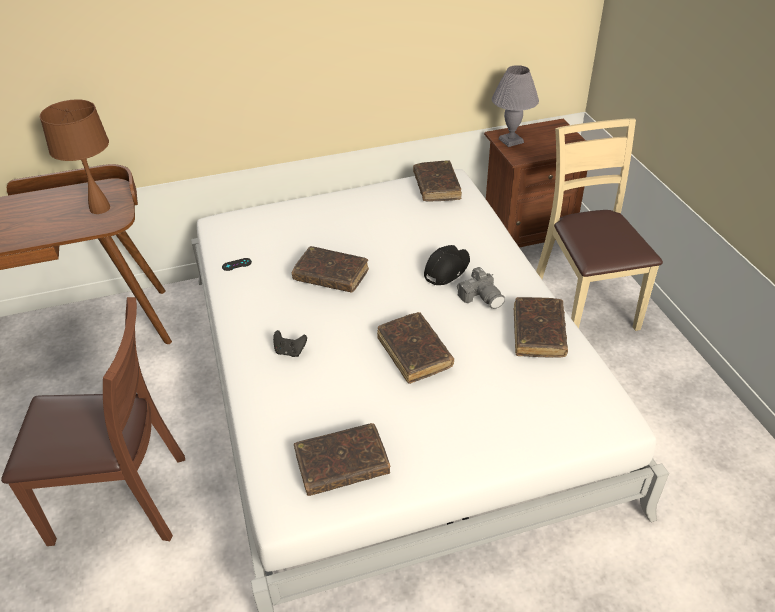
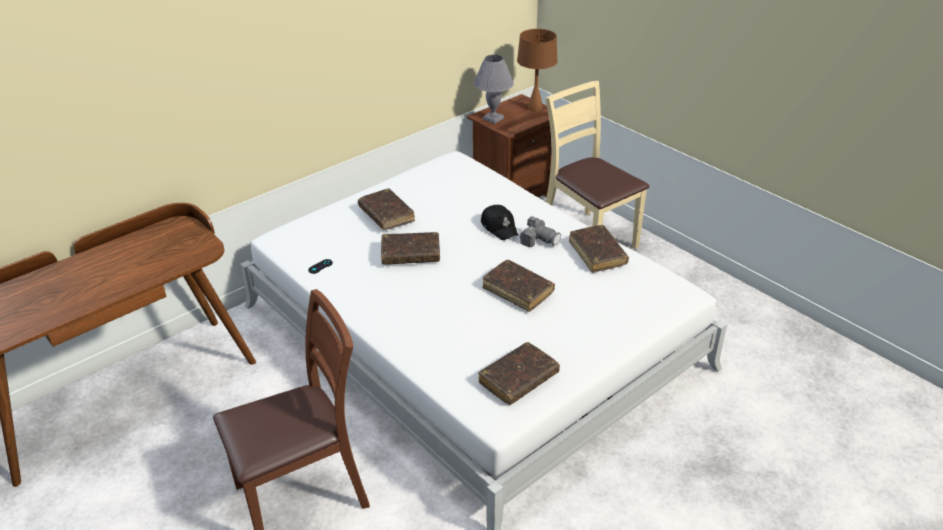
camera: 25 degrees left, 5 degrees down
brown table lamp [40,99,110,214] -> brown table lamp moved to [517,29,558,112]
black game controller [273,330,307,357] -> none
brown book [413,160,462,201] -> brown book moved to [358,188,415,230]
black cap [424,245,470,285] -> black cap turned 135 degrees clockwise [481,205,518,240]

